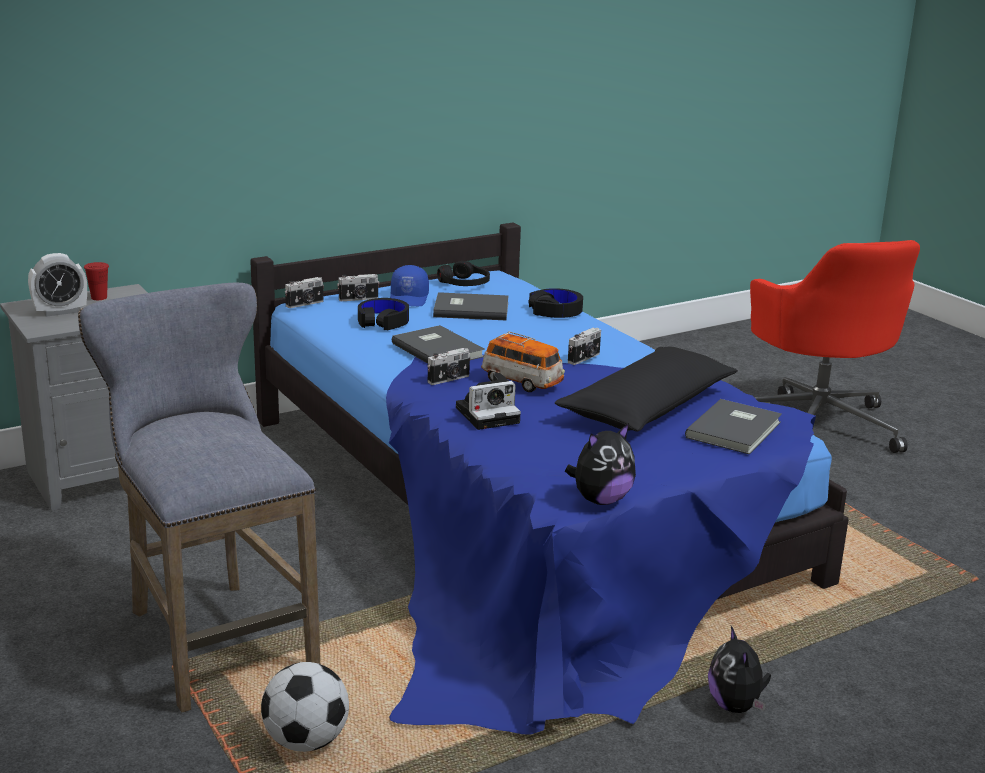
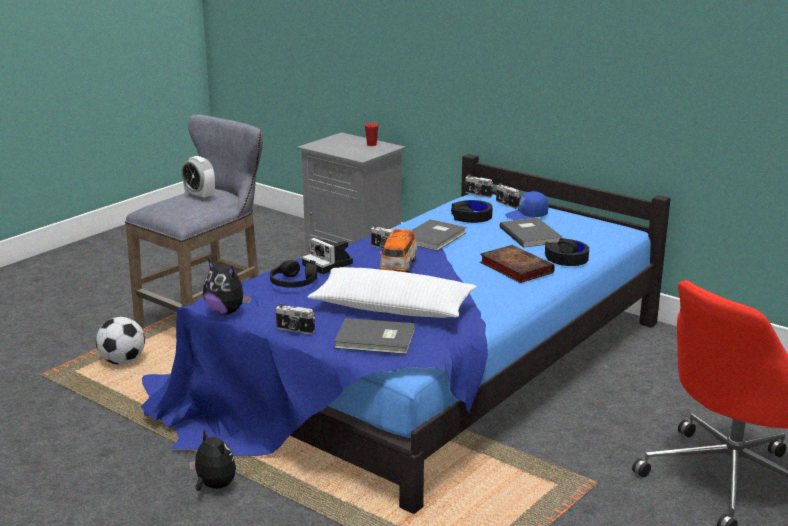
camera: 70 degrees right, 0 degrees up
alarm clock [28,253,87,317] -> alarm clock moved to [182,156,215,201]
black headphones [437,261,490,286] -> black headphones moved to [270,260,317,288]
black pillow [555,346,738,431] -> white pillow [308,267,476,318]
camera [568,328,601,365] -> camera moved to [275,304,315,334]
plush toy [708,626,771,713] -> plush toy turned 75 degrees clockwise [189,429,236,491]
none -> book [480,245,555,283]

